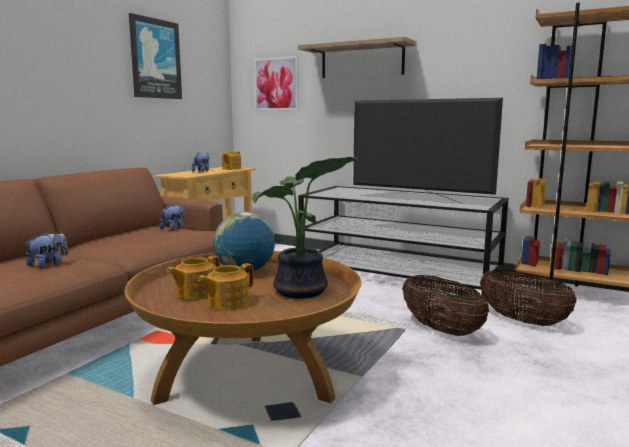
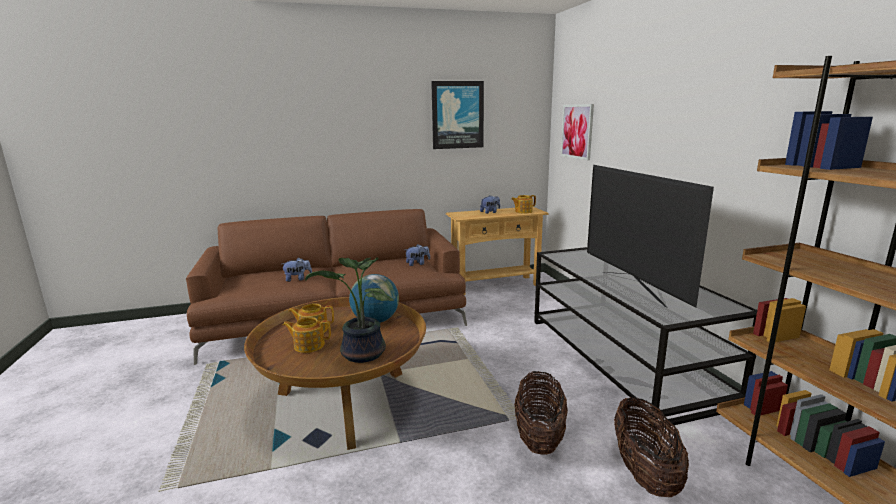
camera: 45 degrees right, 5 degrees up
shelf [298,37,417,78] -> none

